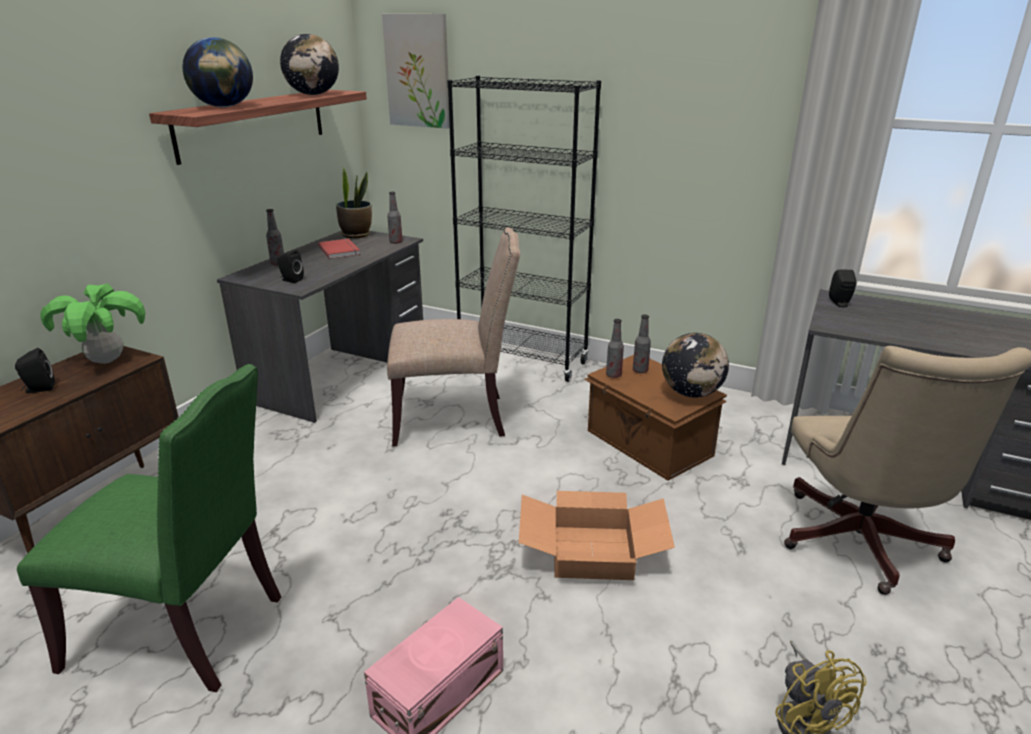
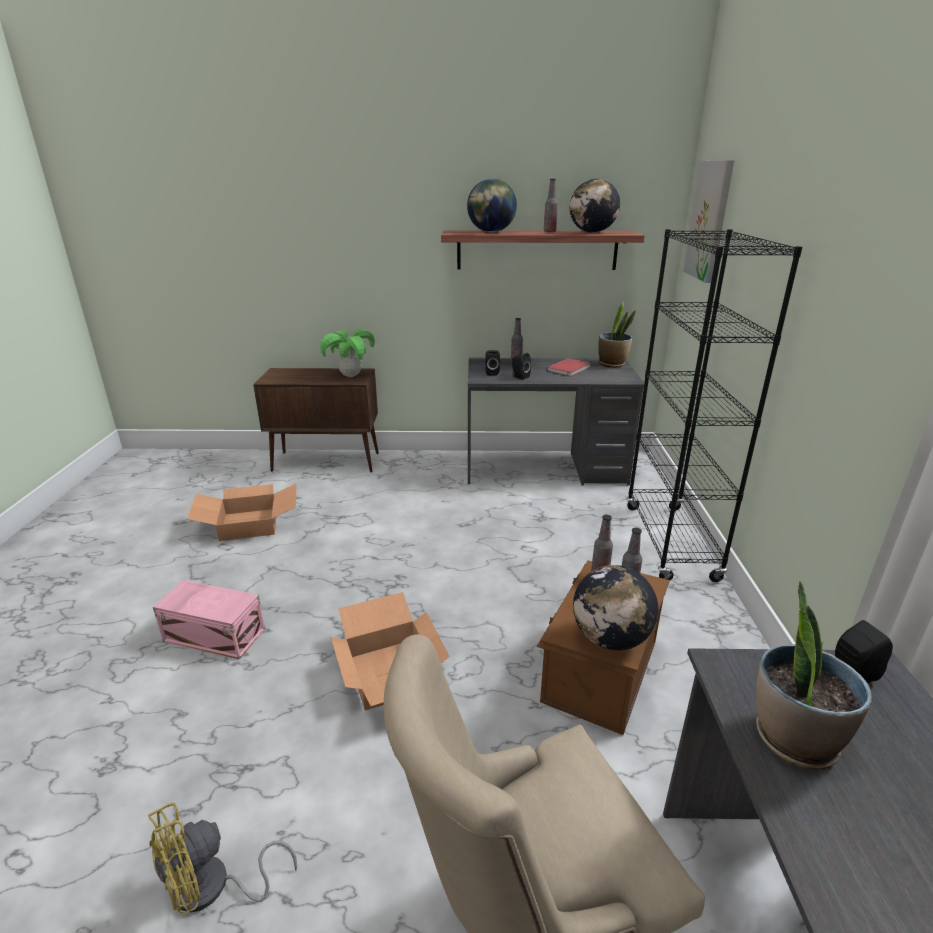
camera: 65 degrees right, 0 degrees up
black speaker [15,348,55,393] -> black speaker moved to [512,353,531,380]
green chair [17,364,281,692] -> cardboard box [187,483,297,541]
bottle [387,192,403,244] -> bottle moved to [544,179,558,232]
beige chair [387,227,520,446] -> none
none -> potted plant [756,581,872,769]

